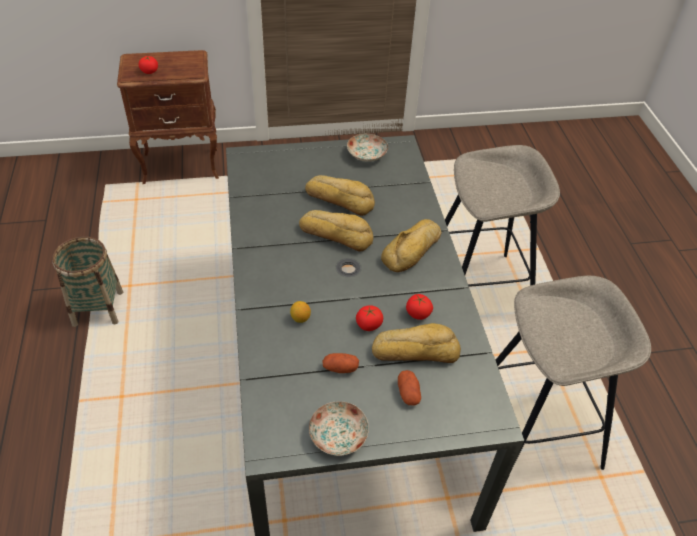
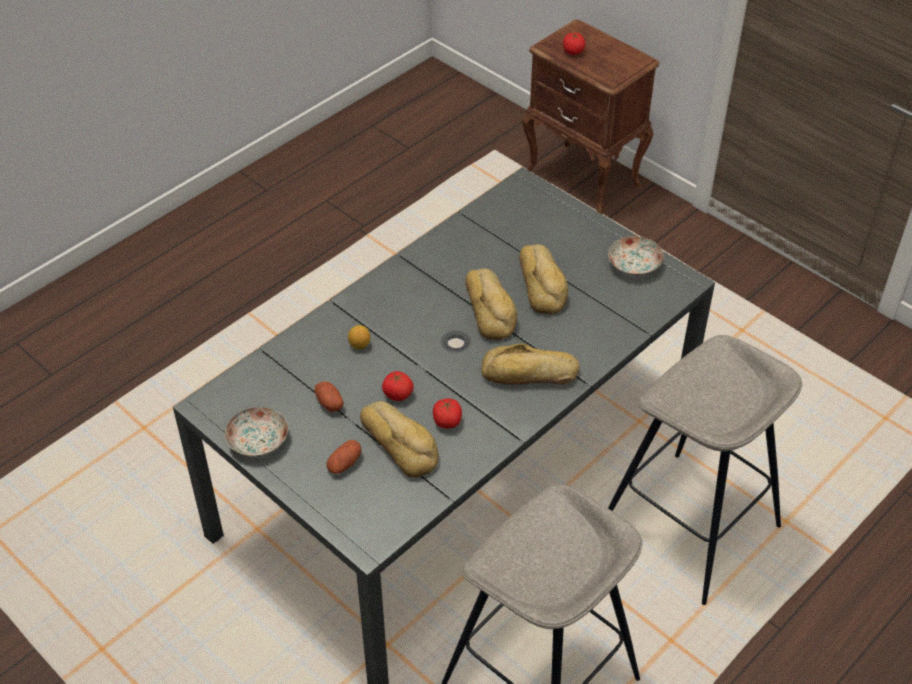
camera: 55 degrees right, 0 degrees up
basket [52,236,123,327] -> none

